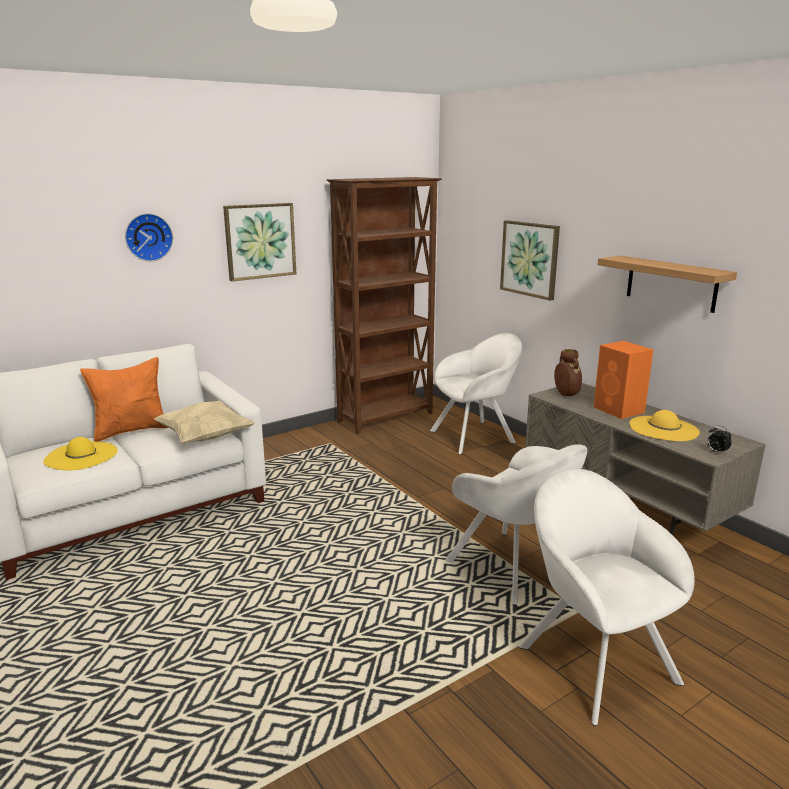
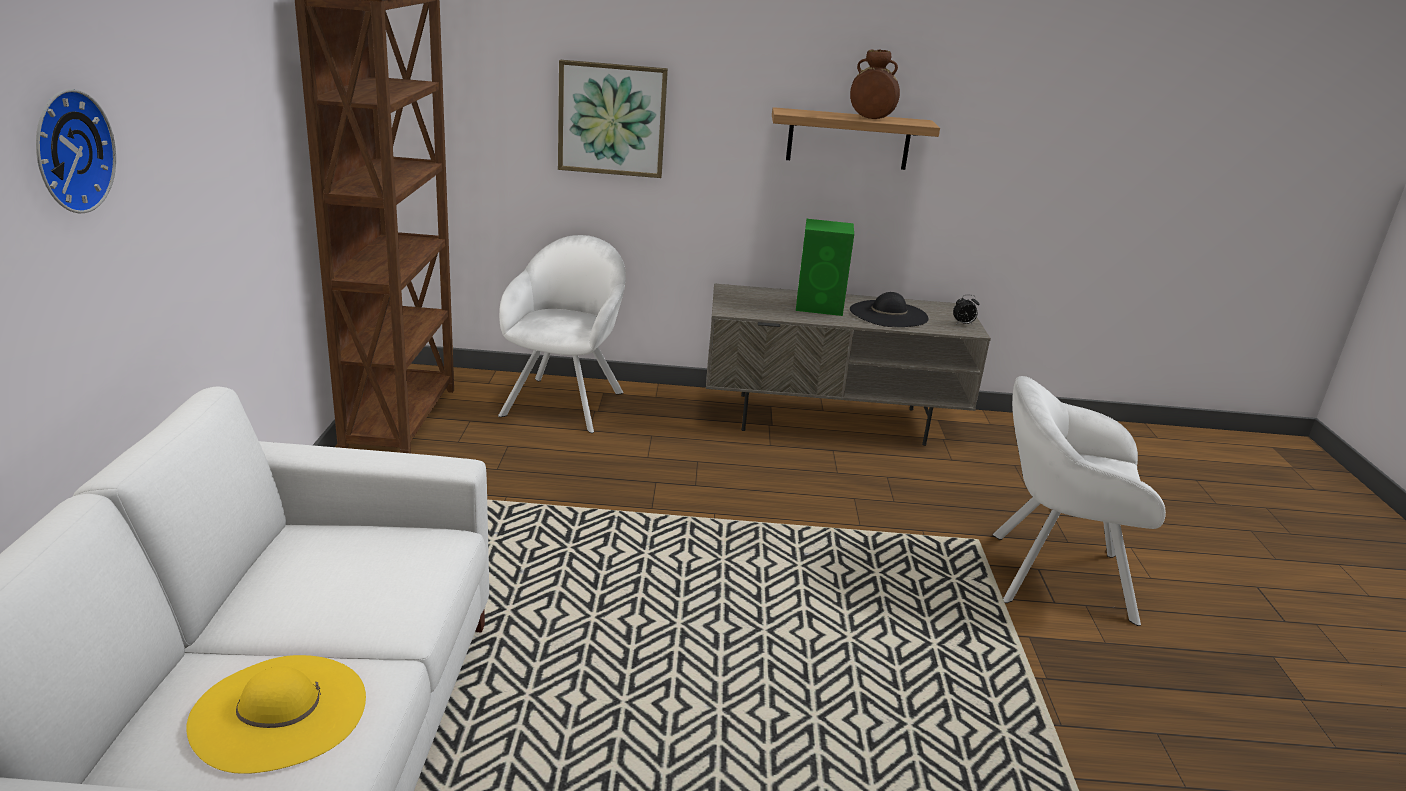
camera: 55 degrees left, 5 degrees up
orange pillow [80,357,168,442] -> none
beige pillow [154,401,255,444] -> none
picture [223,203,296,281] -> none
white armchair [445,444,587,604] -> none
brown vase [554,349,582,396] -> brown vase moved to [850,50,900,119]
orange speaker [593,341,654,419] -> green speaker [796,219,854,316]
yellow hat [629,410,700,441] -> black hat [850,292,929,327]

